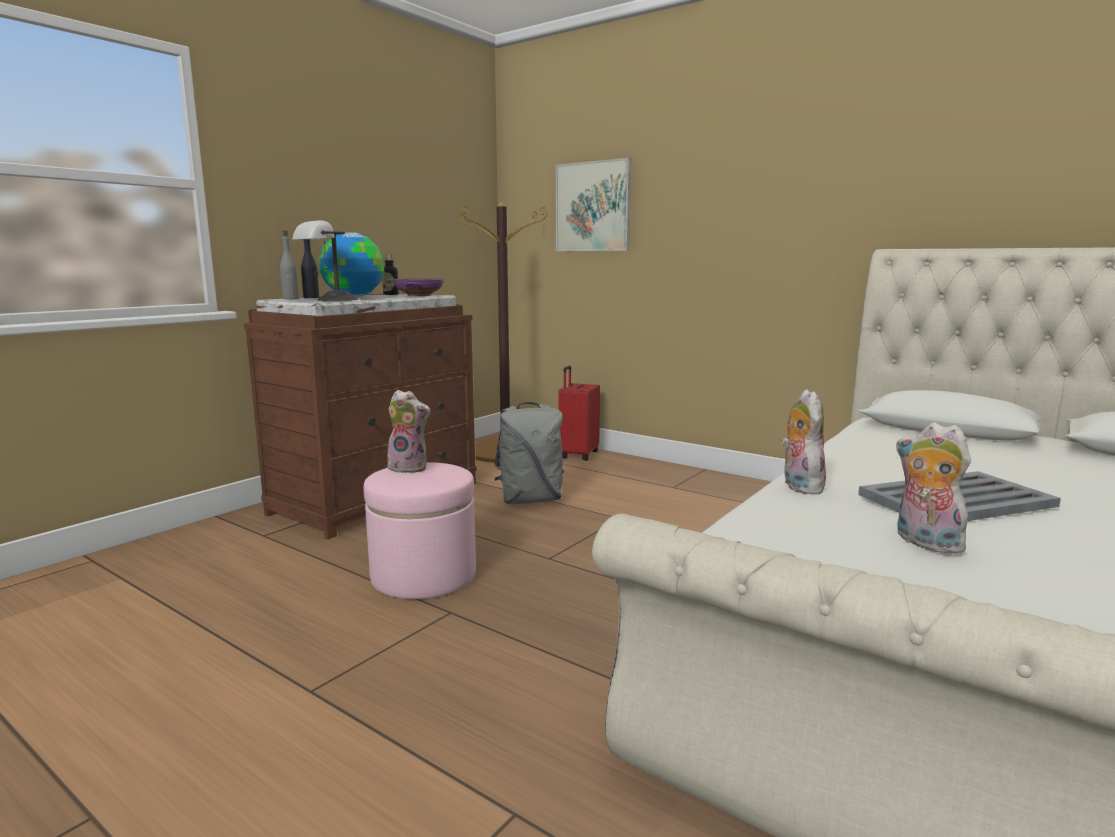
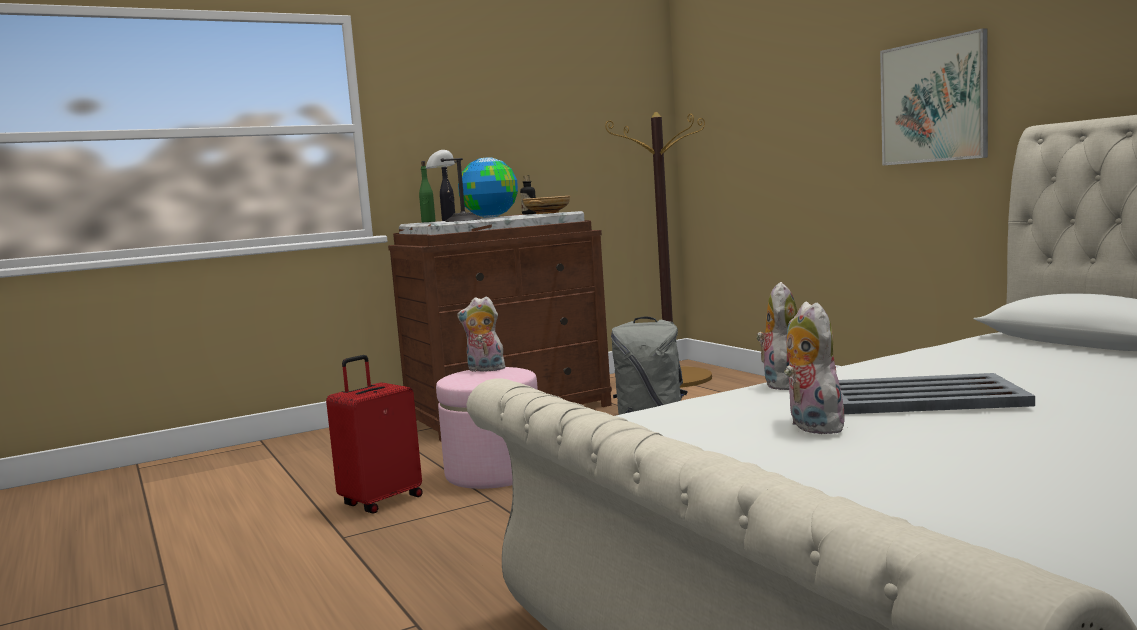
camera: 25 degrees right, 5 degrees down
grey bottle [280,230,299,299] -> green bottle [419,161,436,222]
plush toy [387,390,431,473] -> plush toy turned 150 degrees clockwise [457,296,505,372]
purple bowl [393,278,444,296] -> beige bowl [522,196,571,214]
picture [556,158,631,251] -> picture moved to [880,28,988,166]
red suitcase [558,365,600,461] -> red suitcase moved to [326,355,423,514]

